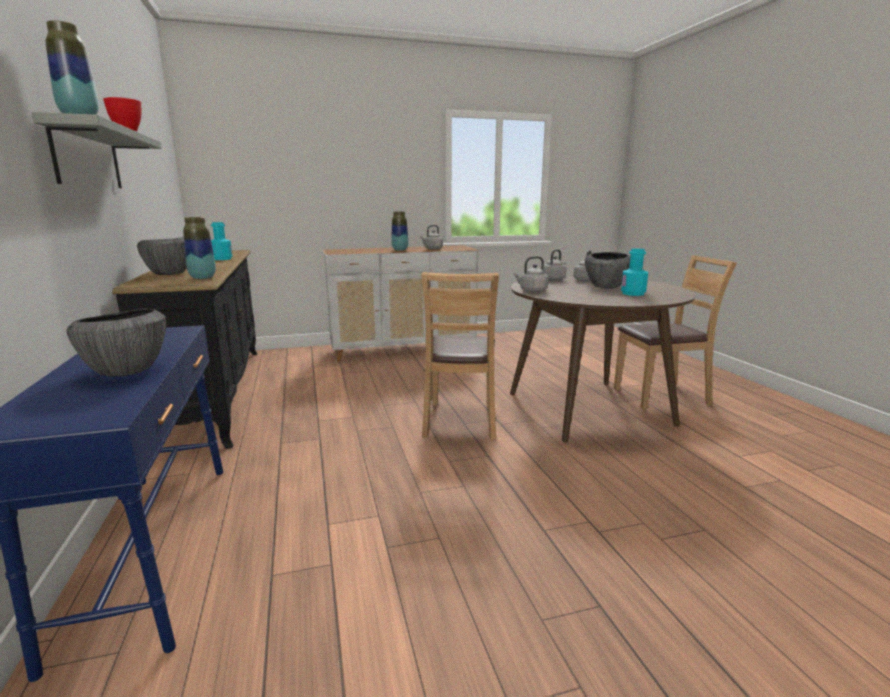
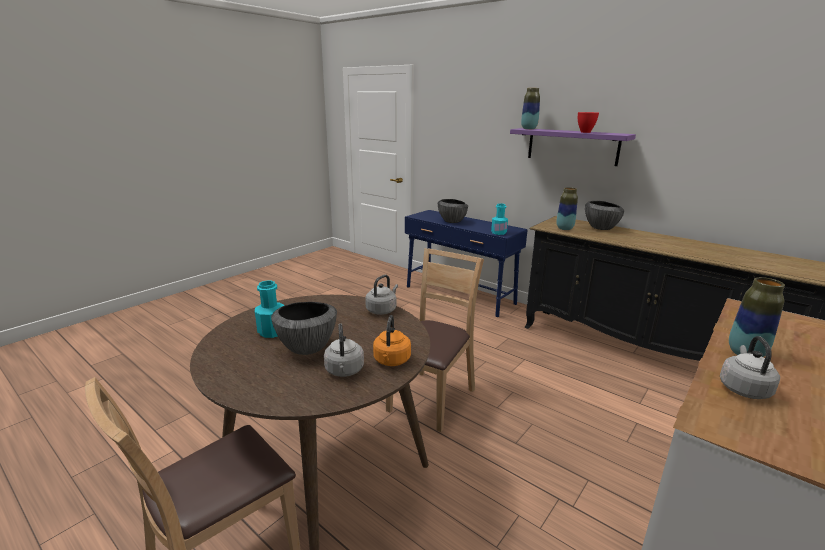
camera: 145 degrees right, 5 degrees up
grey shelf [32,112,162,188] -> purple shelf [510,128,636,166]
turquoise bottle [211,222,232,260] -> turquoise bottle moved to [491,203,508,235]
brown chair [421,272,499,440] -> brown chair turned 60 degrees clockwise [386,248,484,432]
grey kettle [543,249,566,281] -> orange kettle [373,315,411,366]

